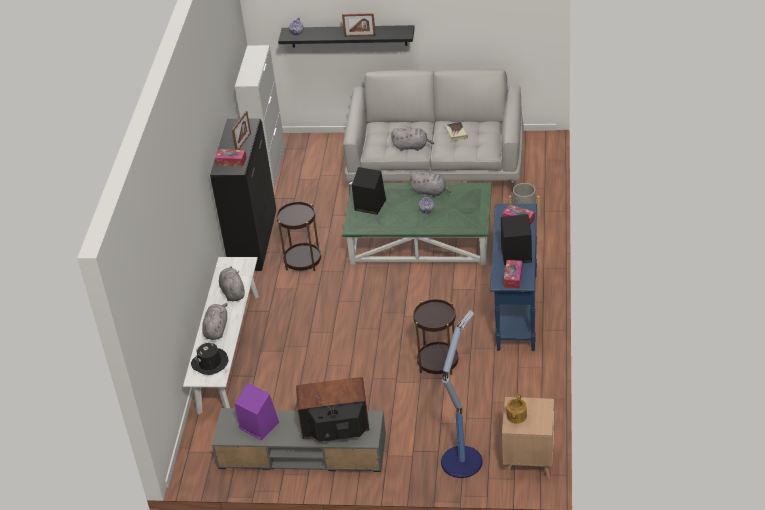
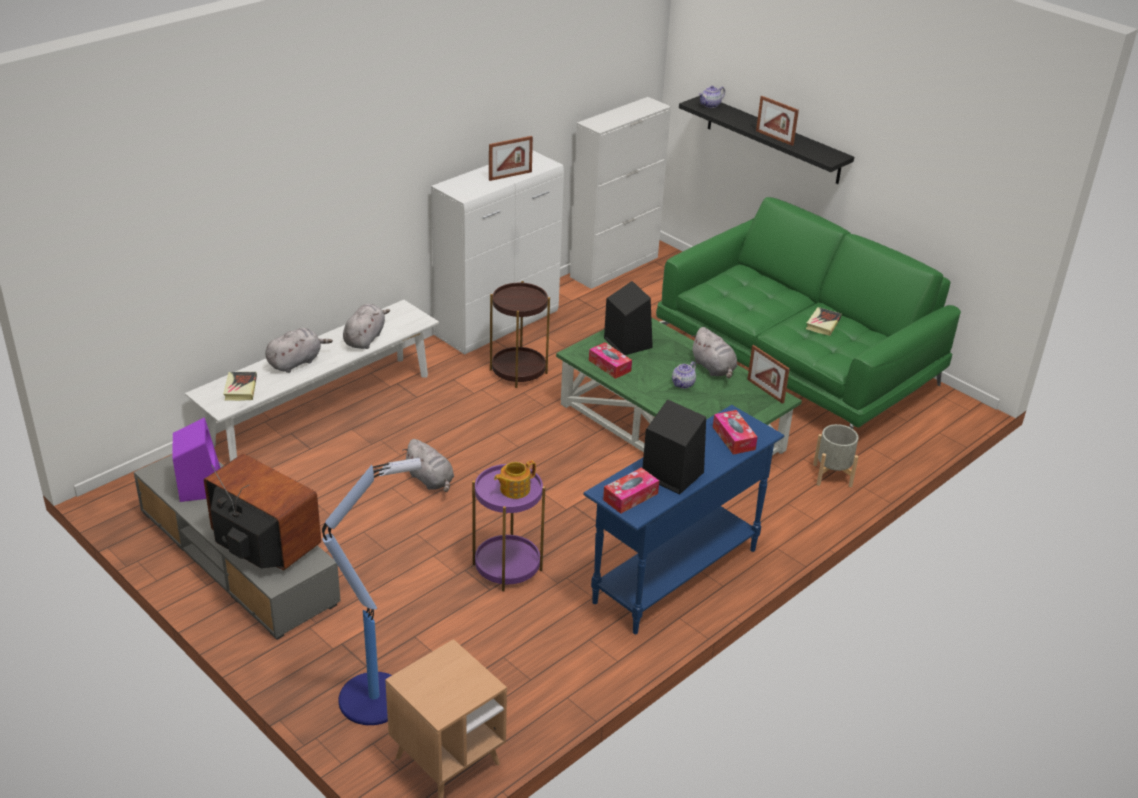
camera: 35 degrees right, 5 degrees down
black hat [191,343,229,375] -> book [223,372,257,401]
black cabinet [210,119,276,271] -> white cabinet [431,150,564,355]
tissue box [215,149,246,167] -> tissue box moved to [589,342,632,379]
grey sofa [343,69,524,194] -> green sofa [656,197,961,429]
grey plush toy [391,127,434,151] -> grey plush toy moved to [402,439,454,492]
brown side table [413,299,458,375] -> purple side table [472,464,545,591]
teapot [506,393,527,424] -> teapot moved to [494,460,536,499]
none -> picture frame [747,345,790,404]

